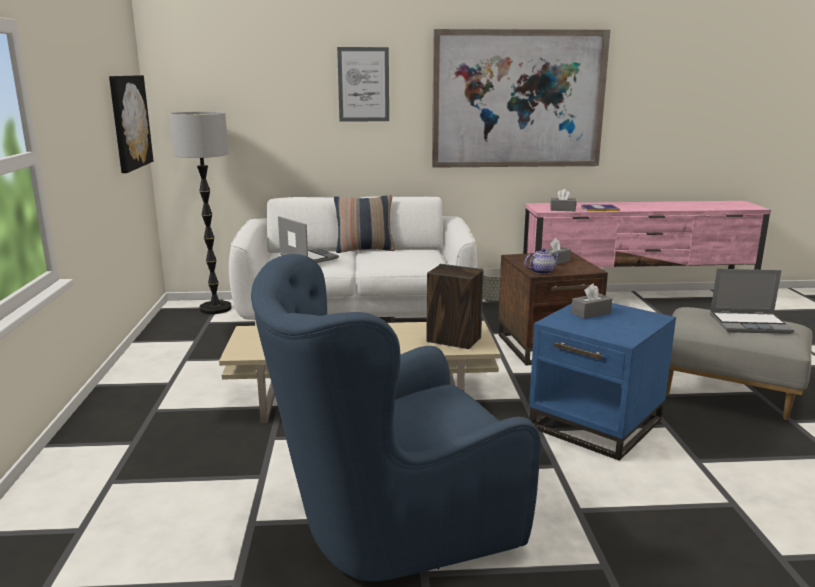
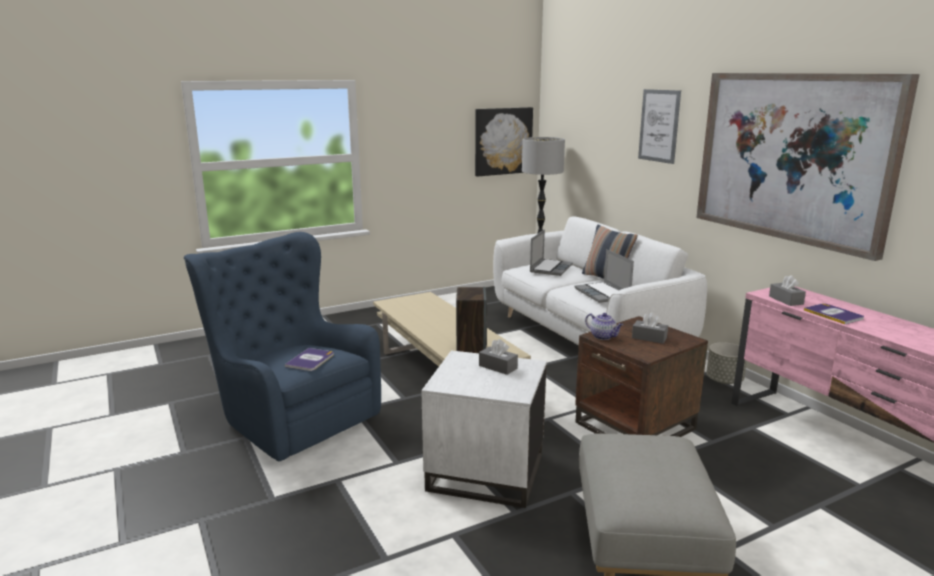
camera: 65 degrees right, 0 degrees up
blue side table [529,303,676,461] -> white side table [421,350,547,508]
laptop [710,269,794,334] -> laptop moved to [575,249,634,303]
none -> book [285,348,334,371]

